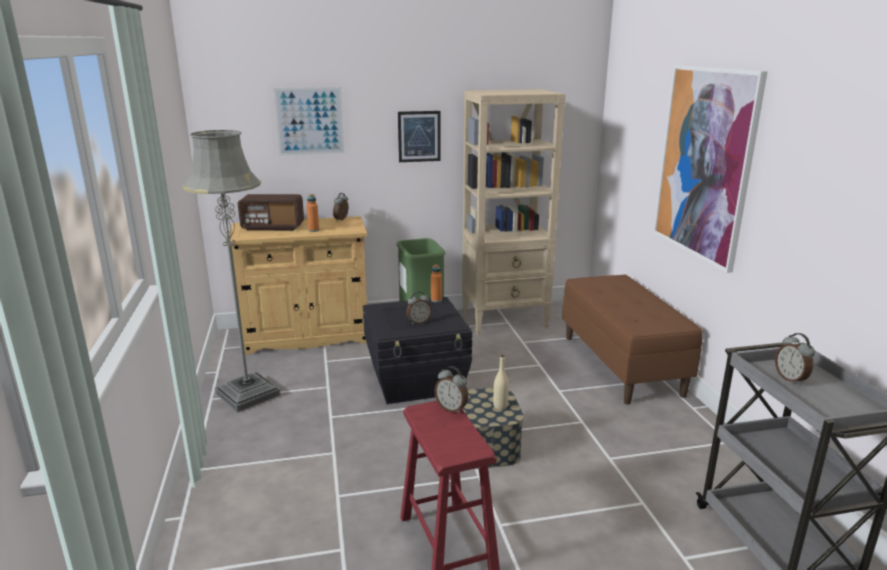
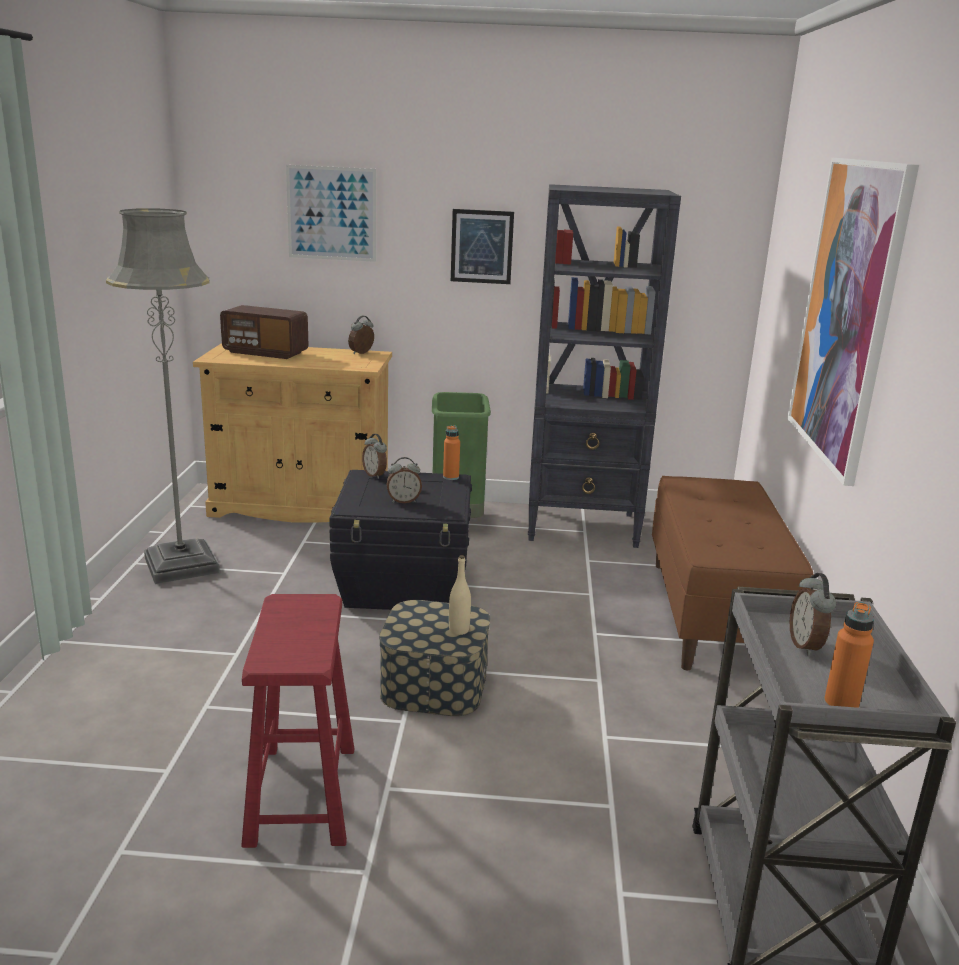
camera: 15 degrees right, 0 degrees up
orange bottle [306,194,319,232] -> orange bottle moved to [824,602,874,708]
alarm clock [434,366,468,414] -> alarm clock moved to [362,434,387,479]
beige bookcase [462,89,566,335] -> black bookcase [528,184,681,548]

